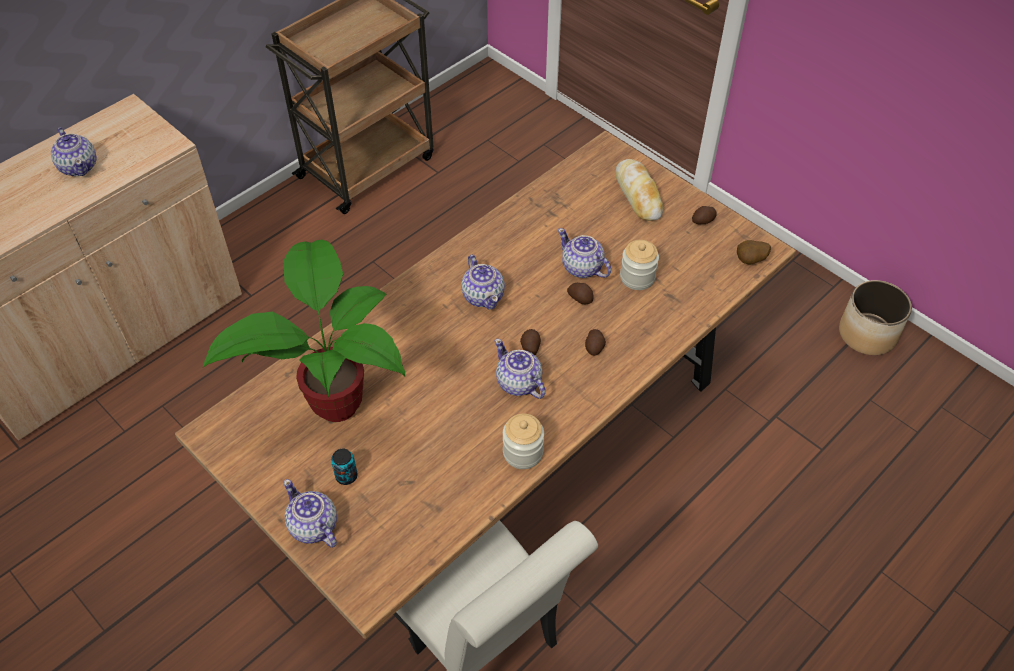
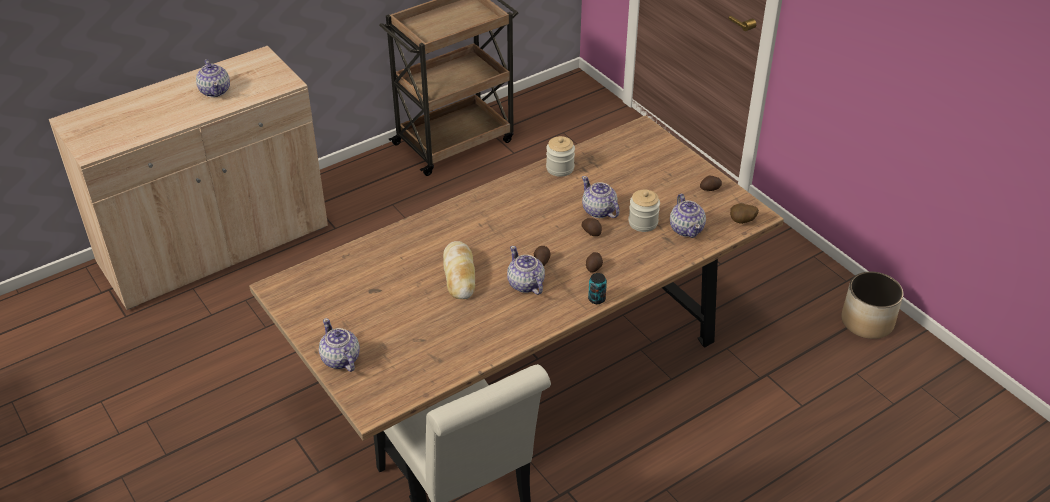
camera: 10 degrees right, 10 degrees down
potted plant [203,240,406,422] -> none
can [331,449,358,485] -> can moved to [588,273,607,304]
teapot [461,255,505,310] -> teapot moved to [670,194,706,238]
jar [503,414,544,469] -> jar moved to [546,136,575,177]
bread [615,159,663,221] -> bread moved to [443,241,475,299]

